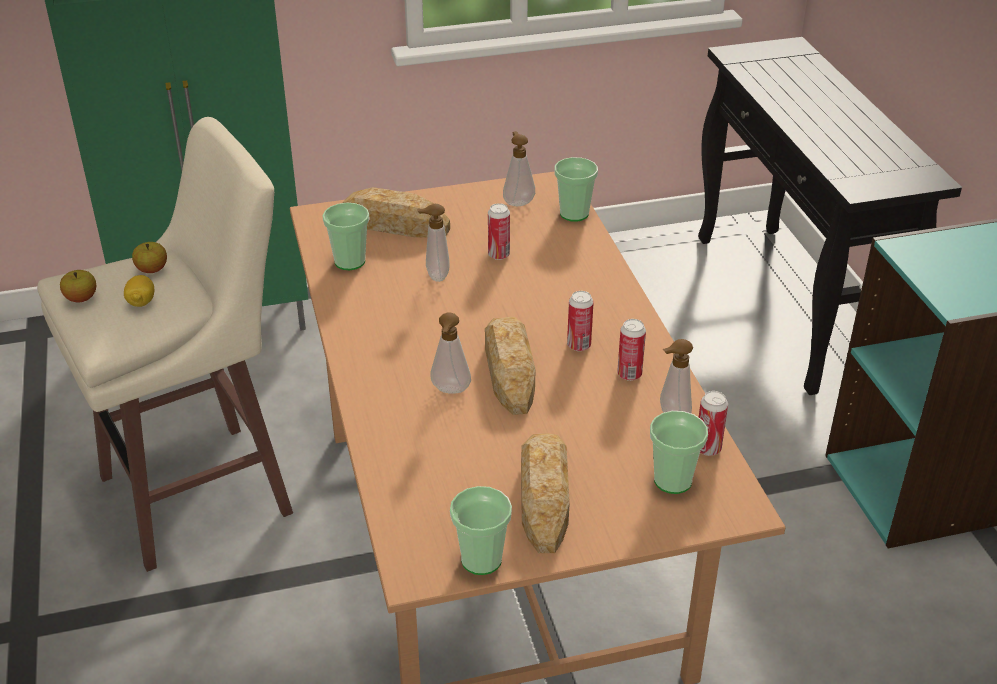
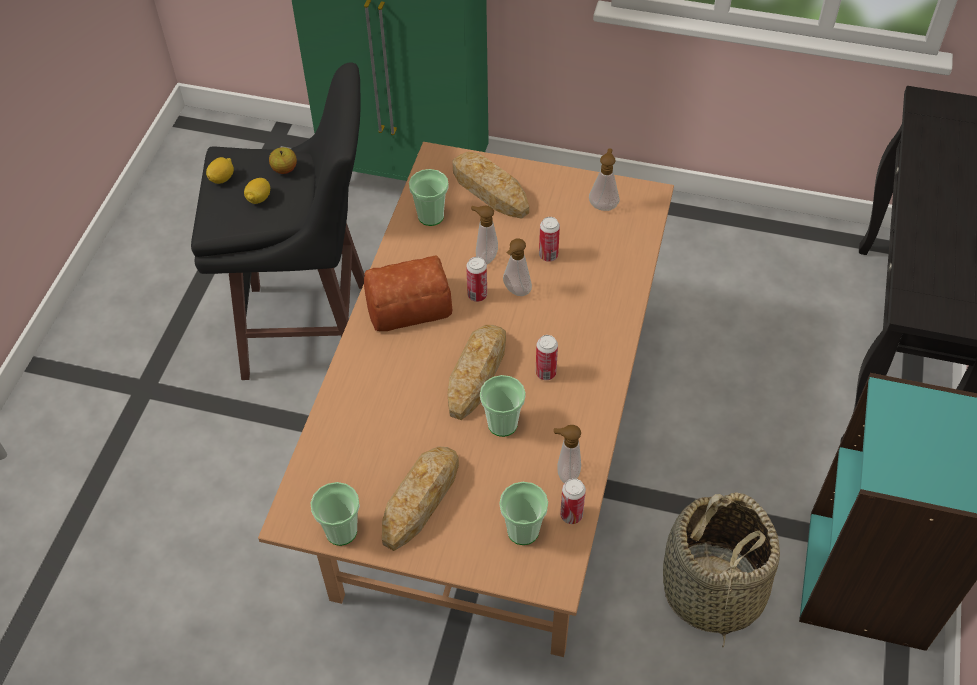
camera: 30 degrees right, 15 degrees up
beige stool [37,117,293,572] -> black stool [191,62,365,380]
apple [60,270,96,302] -> lemon [206,157,234,184]
soap dispenser [430,312,471,394] -> soap dispenser moved to [503,238,532,296]
cup [555,157,598,222] -> cup moved to [480,375,526,437]
can [617,319,646,381] -> can moved to [466,257,487,302]
none -> bread [364,255,452,331]
none -> basket [663,492,780,648]

